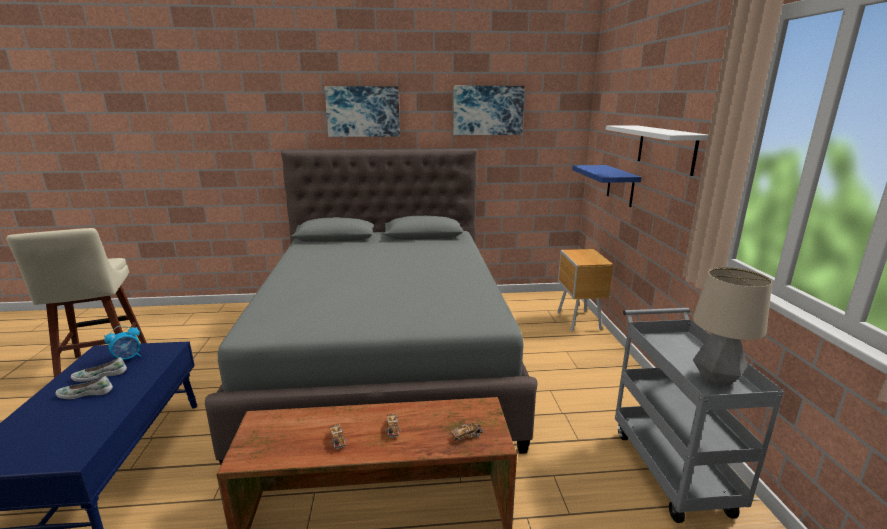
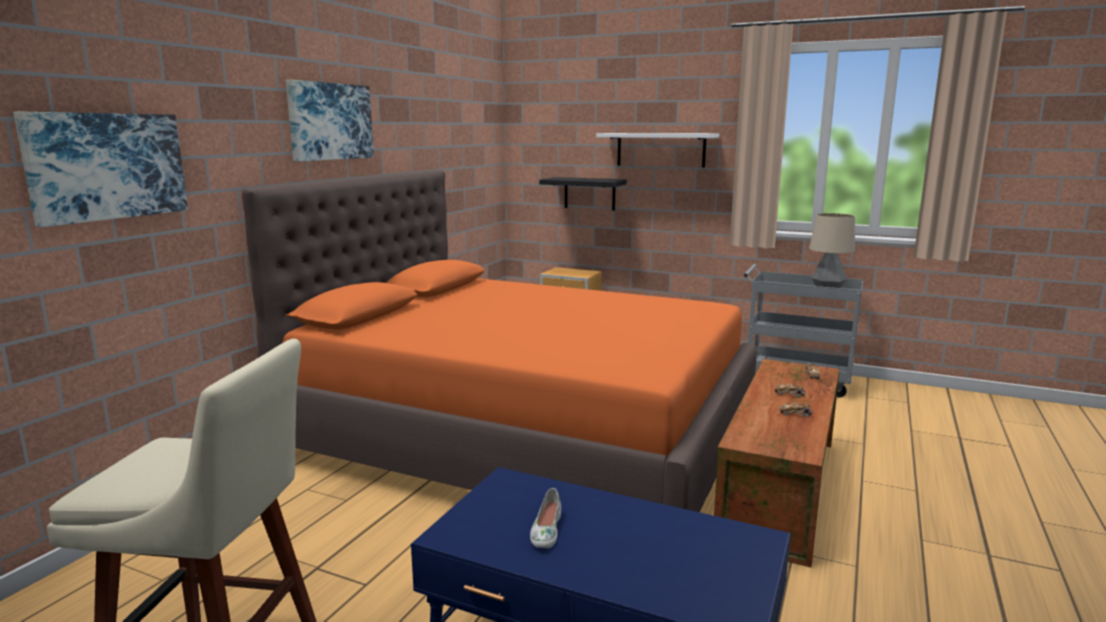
camera: 60 degrees left, 5 degrees down
white shoe [56,376,113,399] -> none
alarm clock [104,325,142,360] -> none
grey bed [205,149,537,464] -> orange bed [242,170,757,512]
picture [453,86,525,135] -> picture moved to [13,112,188,227]
blue shelf [572,165,641,207] -> black shelf [539,177,627,210]

